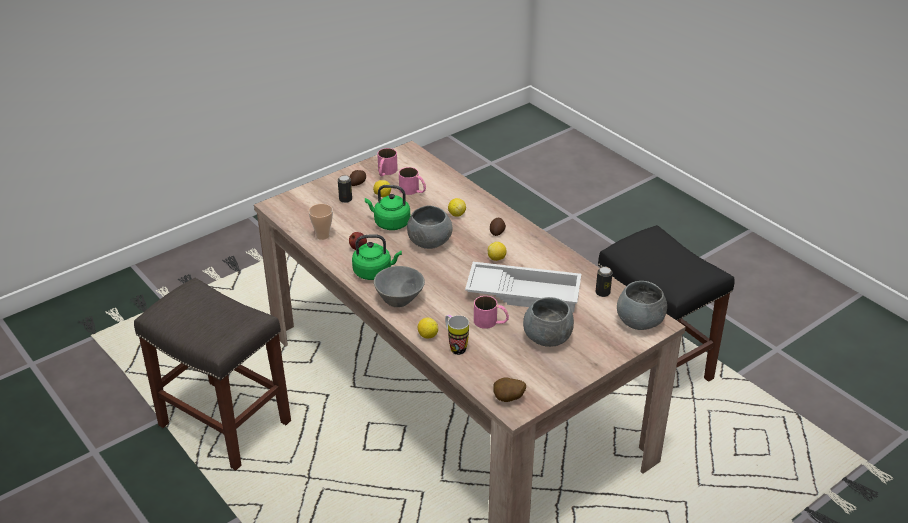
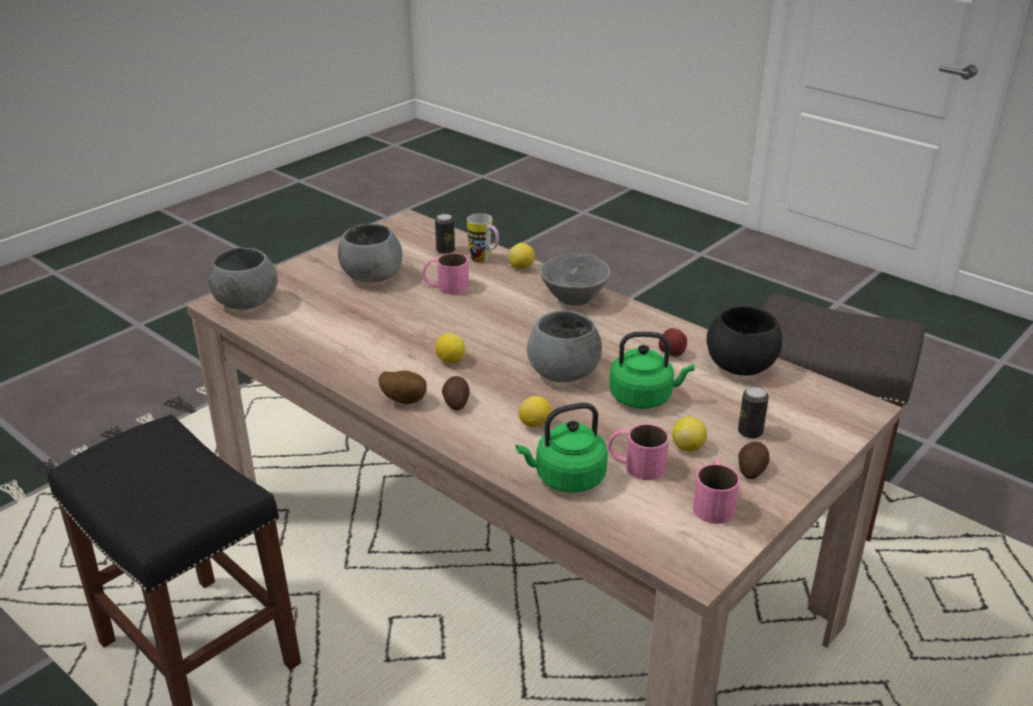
camera: 170 degrees right, 5 degrees down
cup [308,204,333,240] -> black bowl [707,306,782,376]
green kettle [352,234,402,280] -> green kettle moved to [516,403,608,493]
white tray [465,262,581,312] -> none
potato [493,377,526,402] -> potato moved to [378,370,427,404]
can [595,267,613,297] -> can moved to [435,214,455,254]

